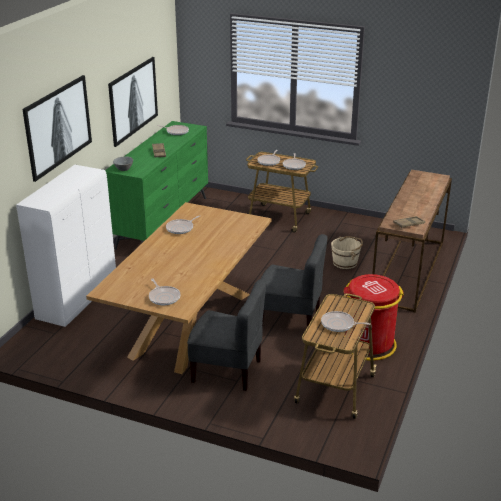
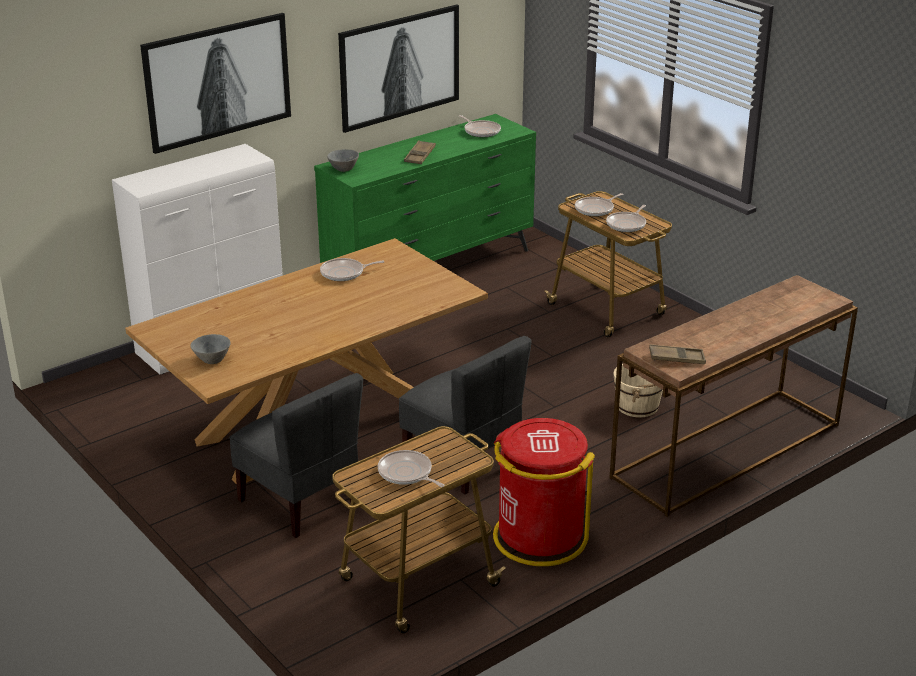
camera: 30 degrees right, 0 degrees up
frying pan [149,279,180,305] -> grey bowl [191,334,231,364]

